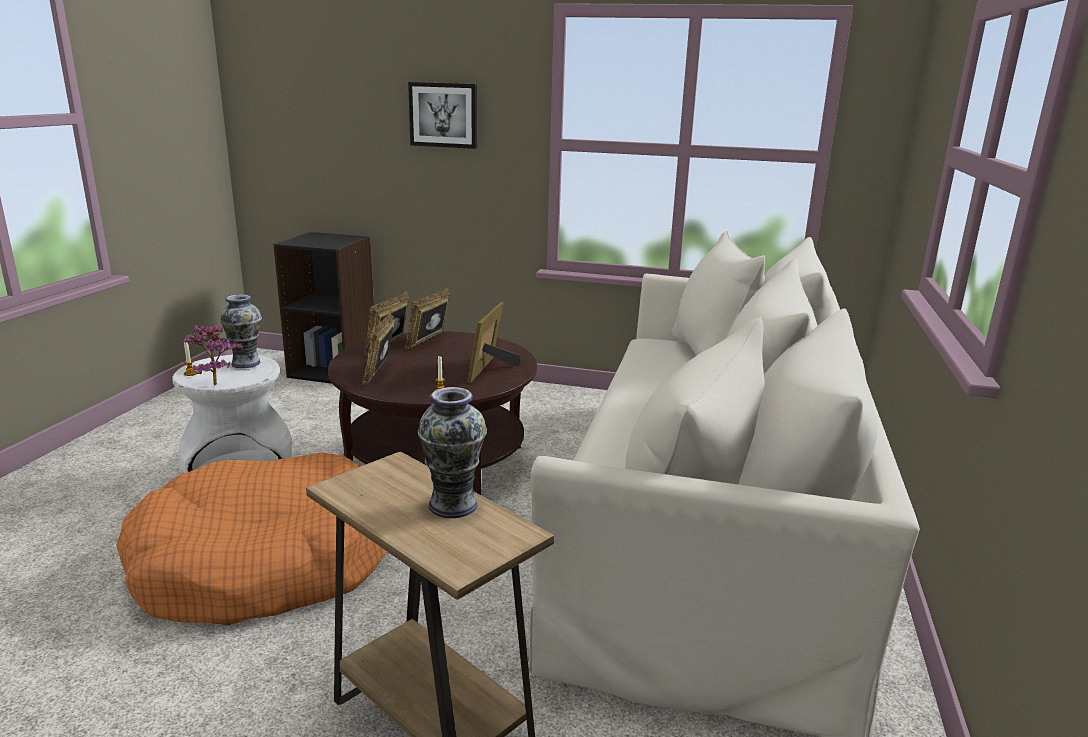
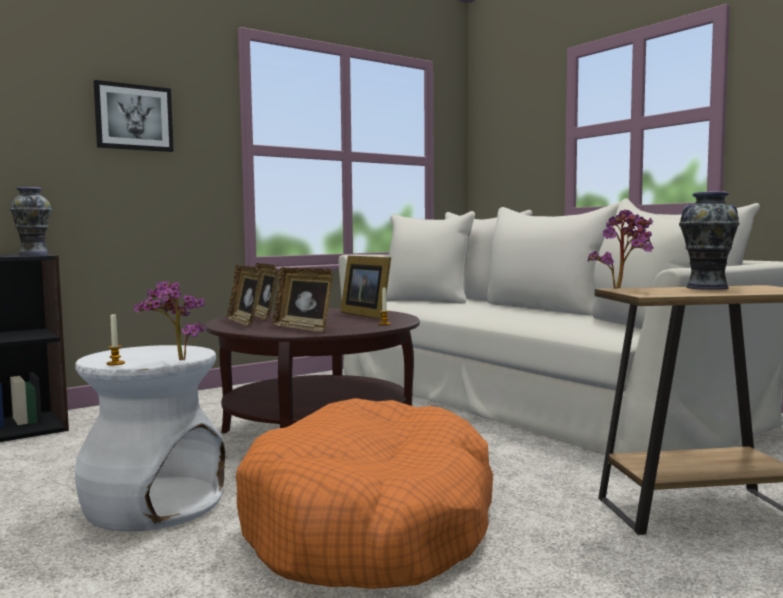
camera: 50 degrees left, 15 degrees down
vase [220,294,262,368] -> vase moved to [10,187,52,255]
none -> potted plant [588,210,654,289]

